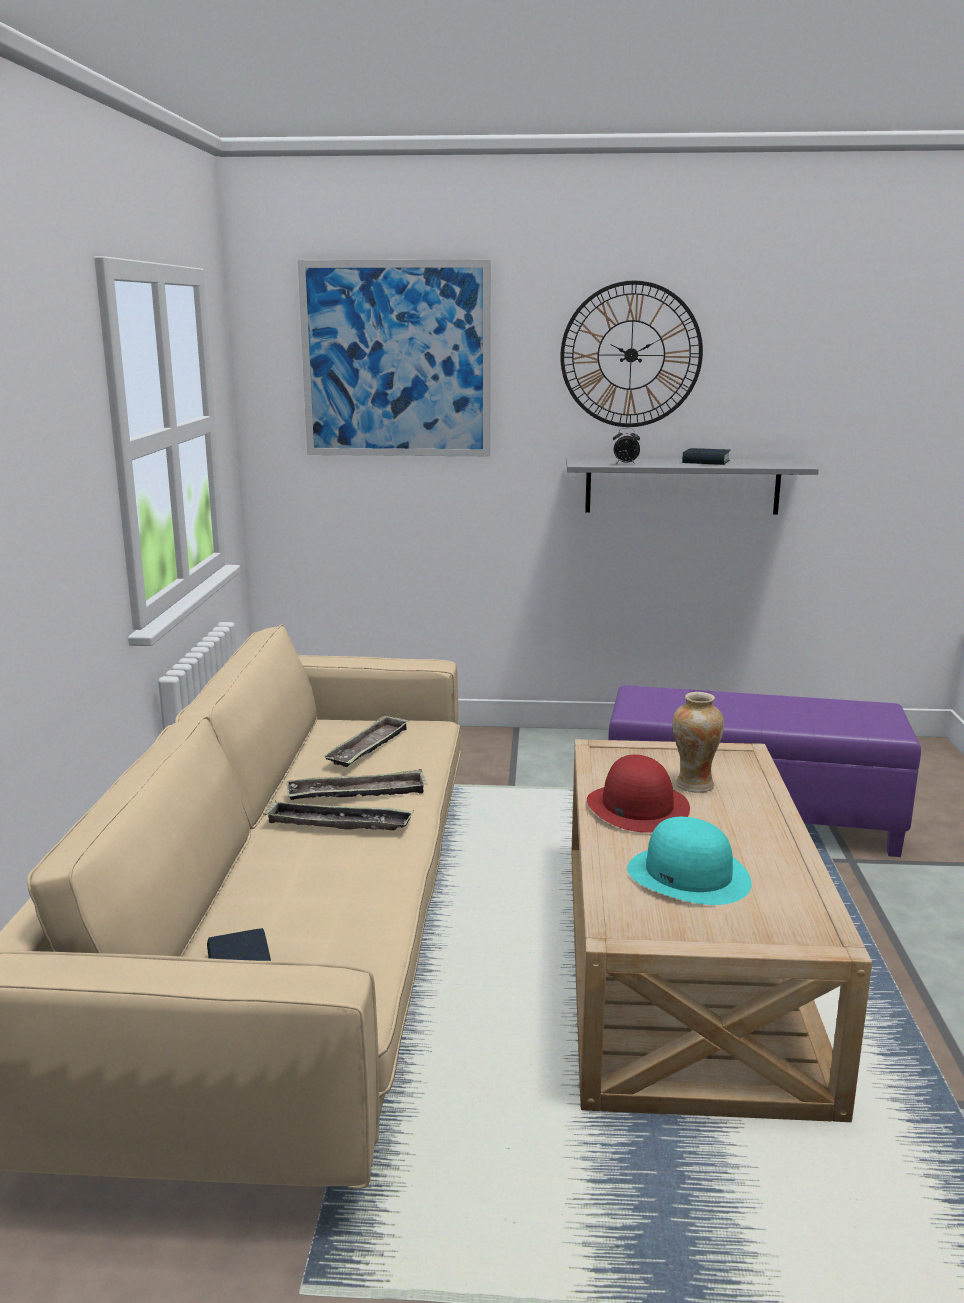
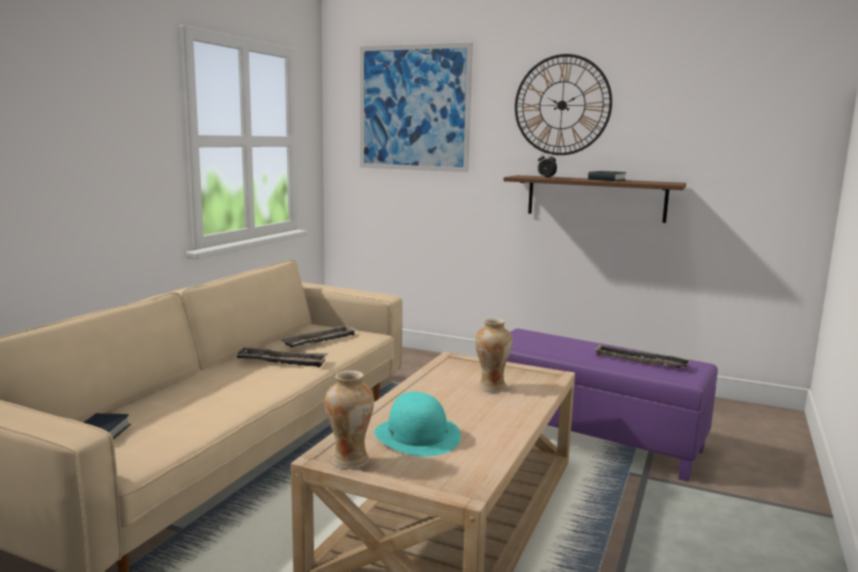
camera: 20 degrees right, 5 degrees down
tray [263,801,414,830] -> tray moved to [594,345,691,368]
grey shelf [566,458,819,515] -> brown shelf [504,175,686,223]
red hat [587,755,690,833] -> none
none -> vase [325,370,374,469]

